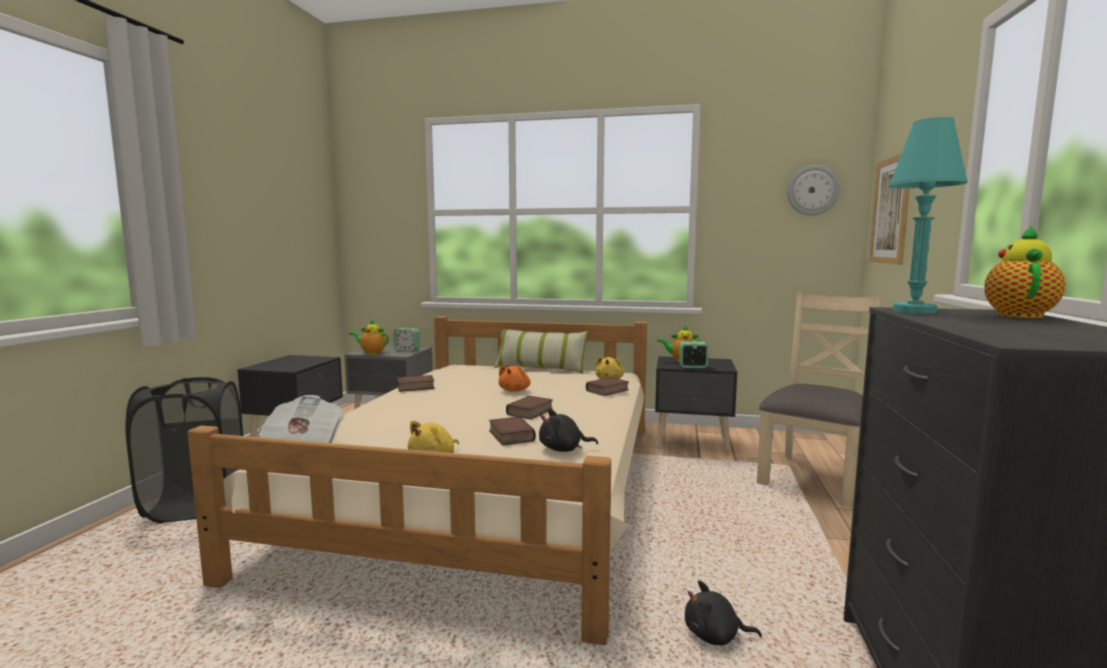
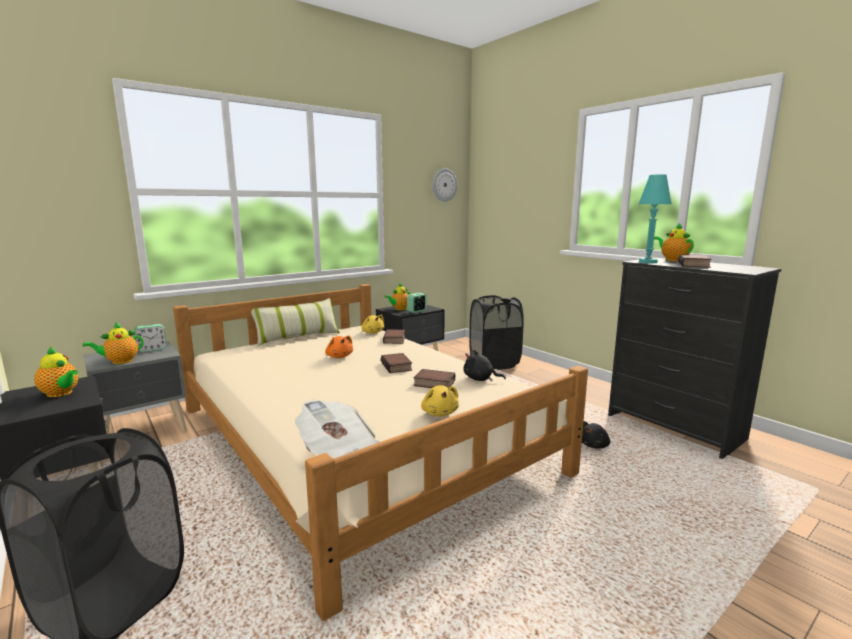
camera: 50 degrees left, 5 degrees up
book [397,375,435,392] -> book moved to [678,254,712,268]
black plush toy [539,409,598,452] -> black plush toy turned 75 degrees clockwise [463,350,506,381]
beige chair [757,292,882,508] -> black laundry basket [469,295,524,370]
picture [869,153,910,264] -> none
none -> teapot [34,347,78,397]

